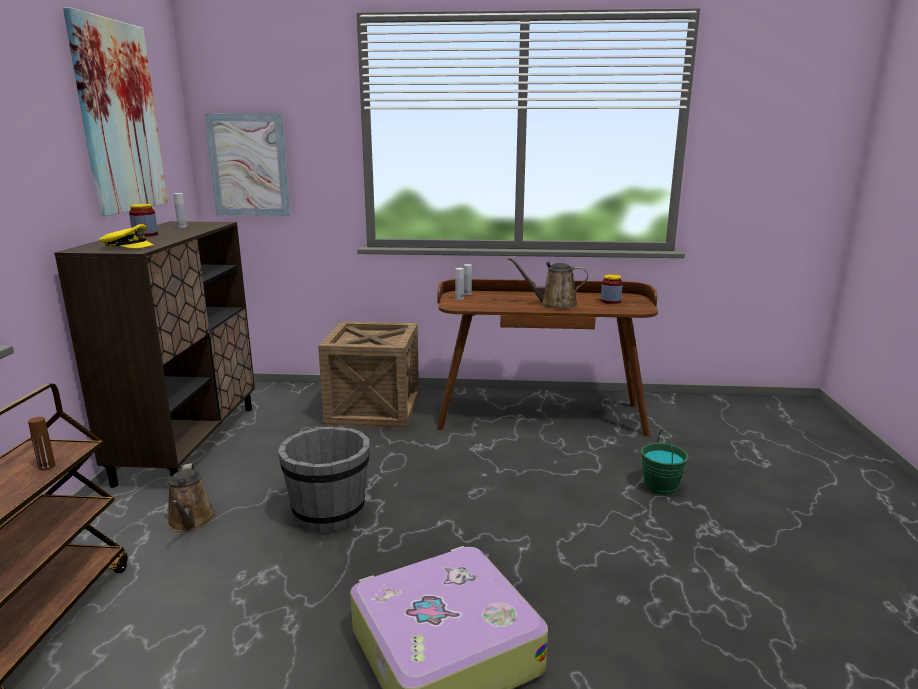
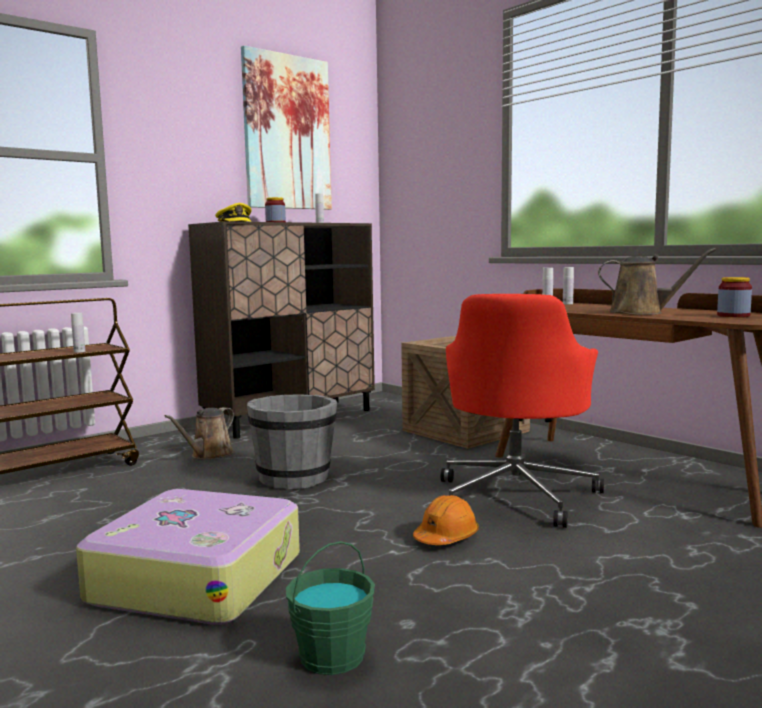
camera: 45 degrees right, 10 degrees down
brown bottle [28,417,55,470] -> white bottle [71,313,85,353]
picture [204,114,291,216] -> none
brown watering can [508,257,588,309] -> brown watering can turned 150 degrees clockwise [598,248,716,315]
green bucket [641,429,689,495] -> green bucket moved to [286,541,375,675]
none -> orange hard hat [413,495,479,545]
none -> red office chair [441,294,604,528]

